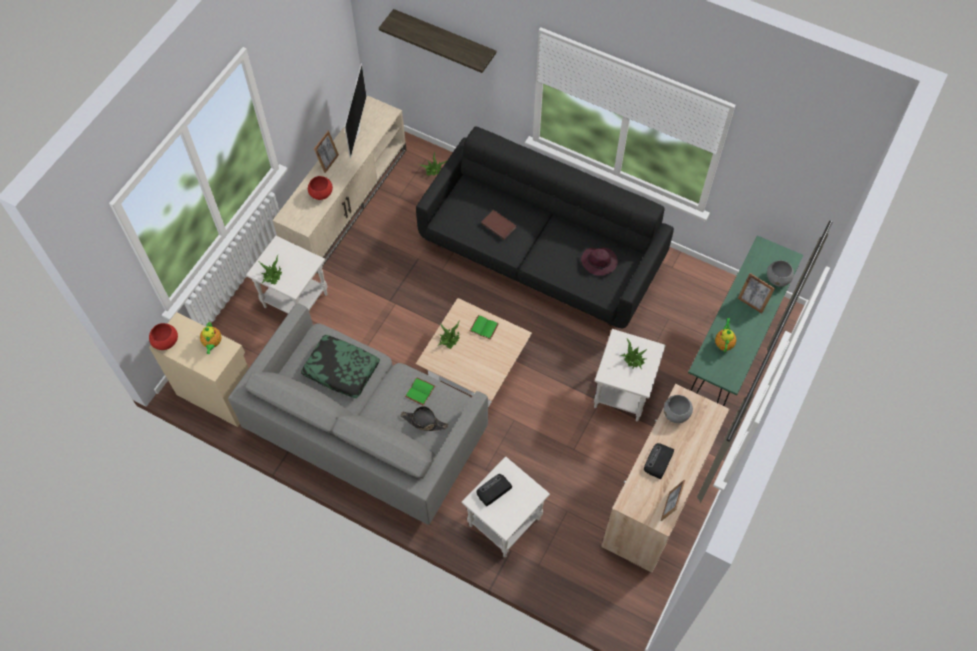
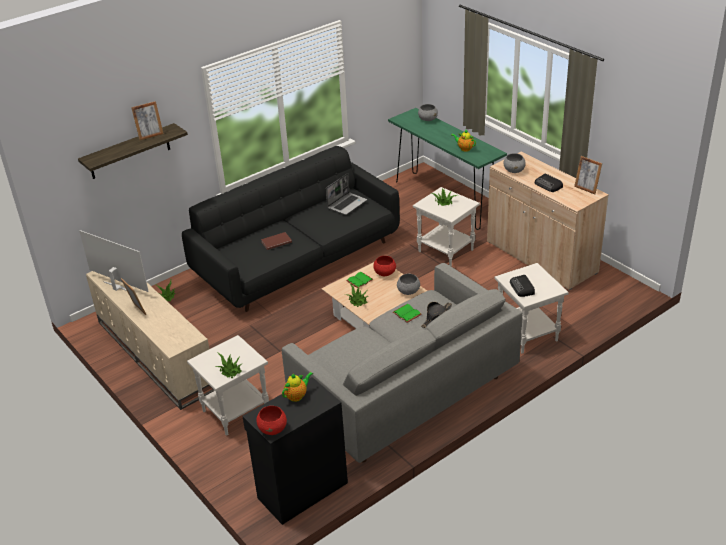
camera: 65 degrees left, 25 degrees down
beige cabinet [149,312,249,427] -> black cabinet [242,377,348,525]
teapot [200,322,221,354] -> teapot turned 60 degrees counterclockwise [282,372,313,402]
pillow [301,335,380,398] -> none
red bowl [308,176,333,200] -> red bowl moved to [373,256,396,276]
purple hat [581,248,618,276] -> laptop [326,173,367,215]
picture frame [738,273,775,314] -> picture frame moved to [131,101,164,140]
none -> grey bowl [397,274,420,295]

